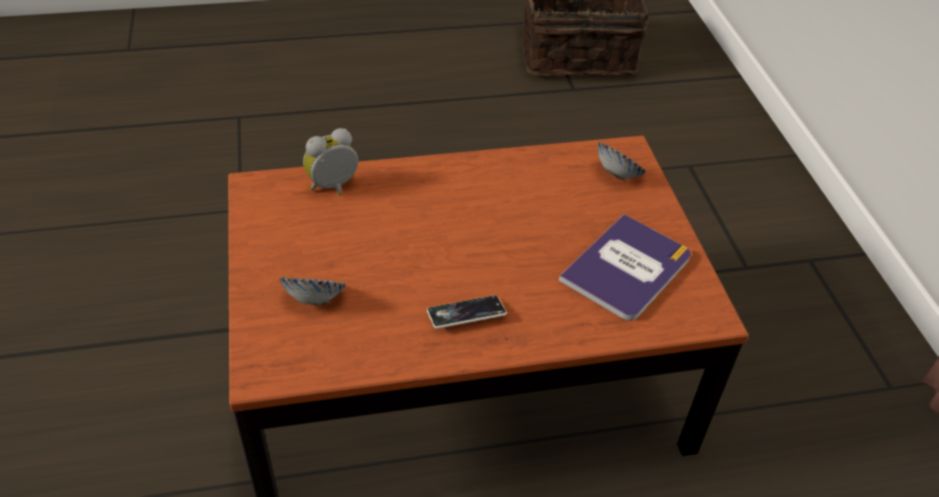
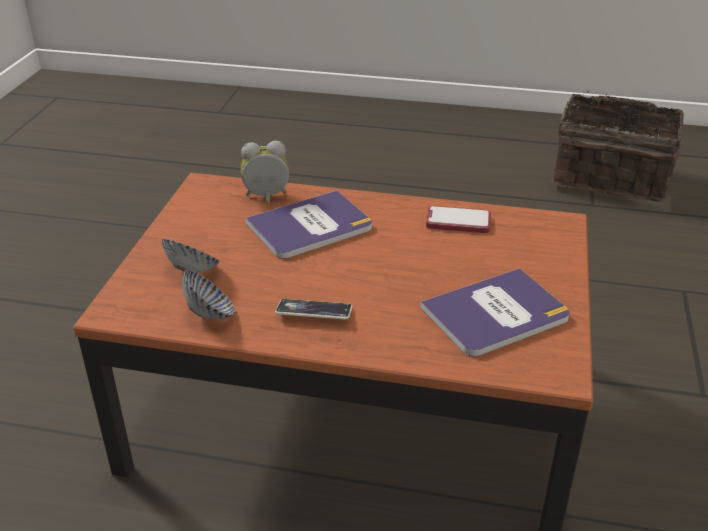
camera: 25 degrees right, 10 degrees down
bowl [598,142,647,182] -> bowl moved to [182,270,235,321]
none -> book [245,190,372,259]
none -> phone [426,206,491,233]

